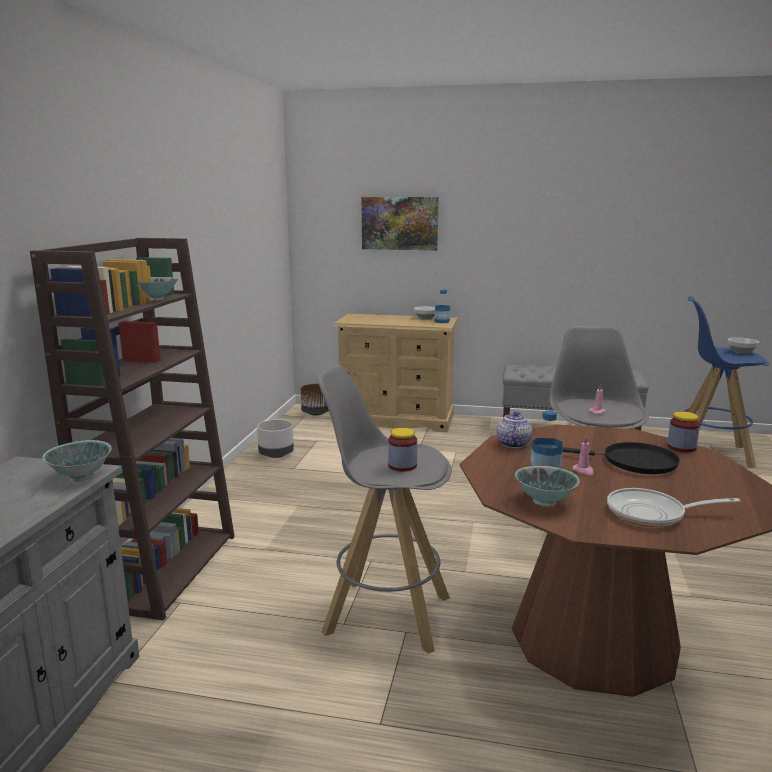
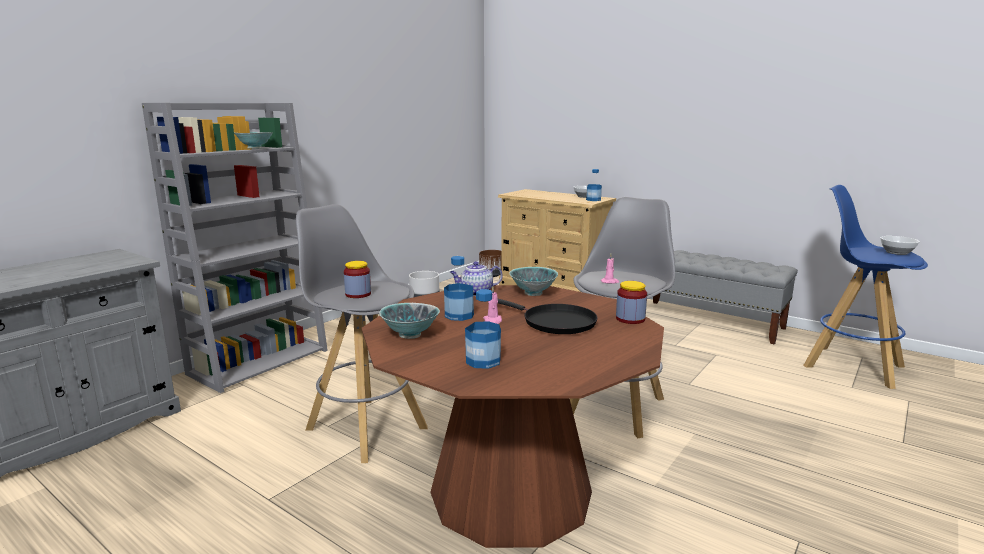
camera: 25 degrees right, 0 degrees up
brown bookcase [30,238,235,620] -> grey bookcase [142,103,328,393]
bowl [43,440,111,482] -> bowl moved to [509,267,558,296]
picture [361,197,439,250] -> none
teapot [496,412,532,448] -> teapot turned 150 degrees counterclockwise [450,261,503,296]
frying pan [607,488,741,527] -> bottle [465,289,501,369]

